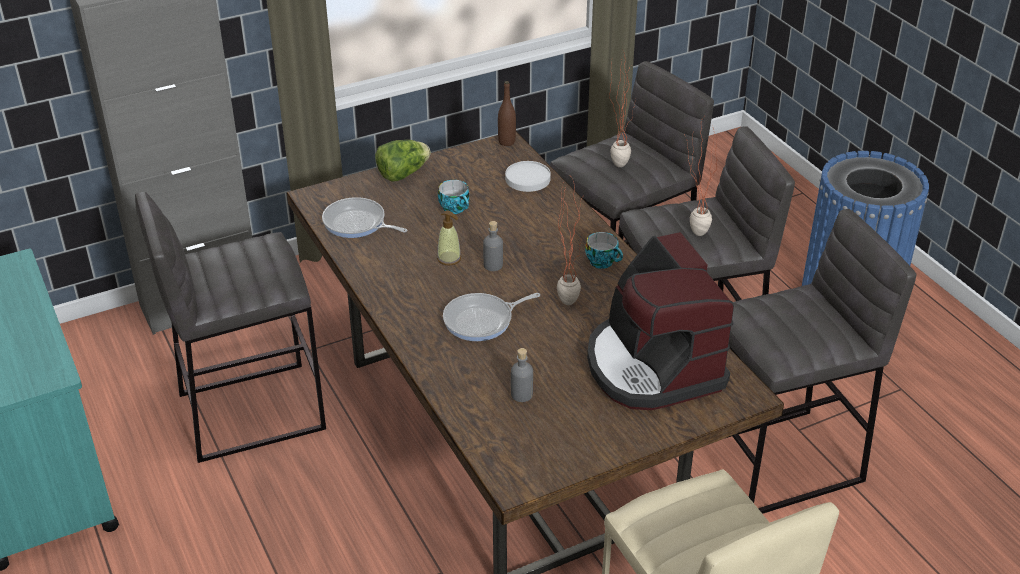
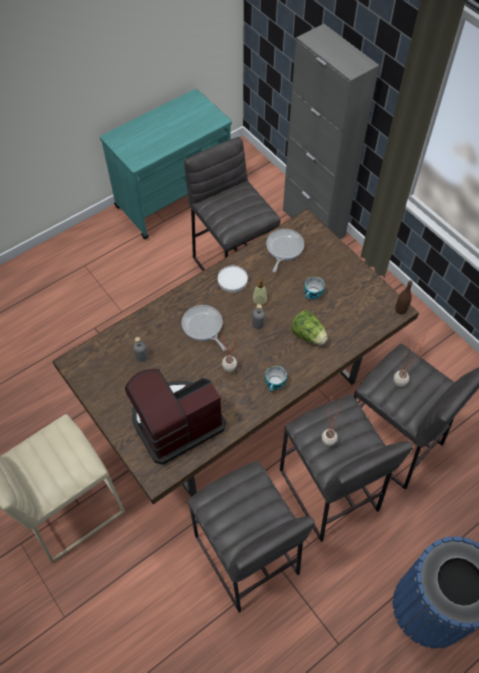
camera: 80 degrees right, 20 degrees up
lettuce [375,140,431,182] -> lettuce moved to [291,310,328,345]
white plate [505,161,551,192] -> white plate moved to [218,266,248,292]

